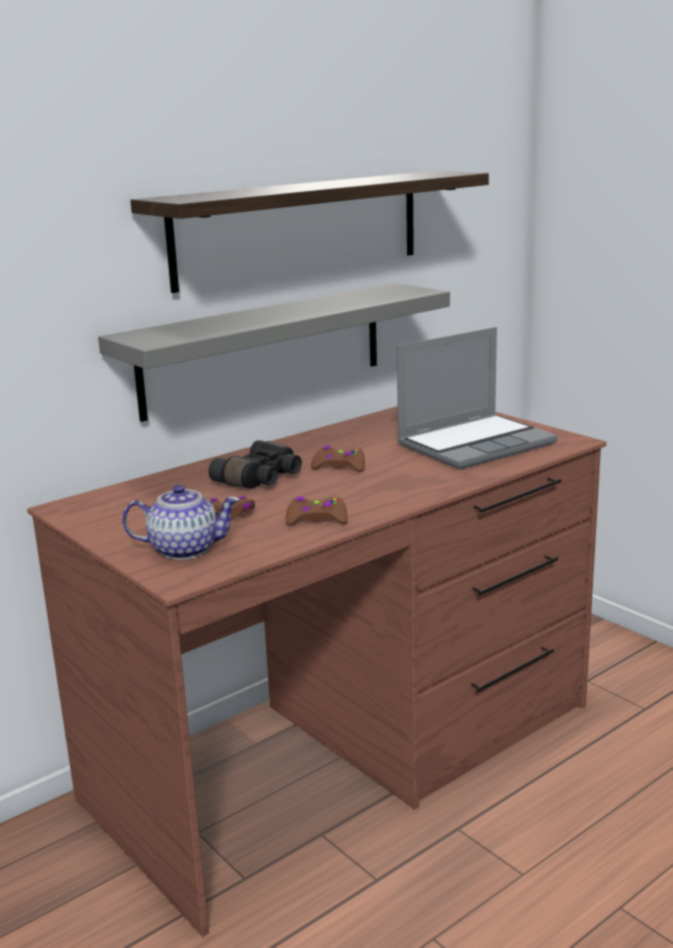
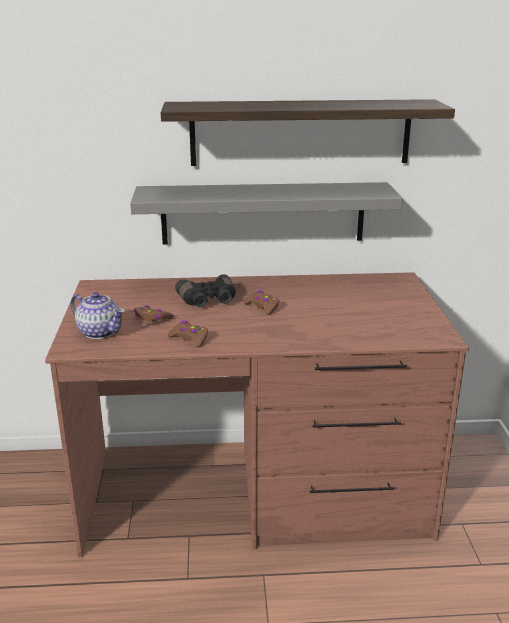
camera: 35 degrees right, 5 degrees up
laptop [397,327,558,470] -> none

